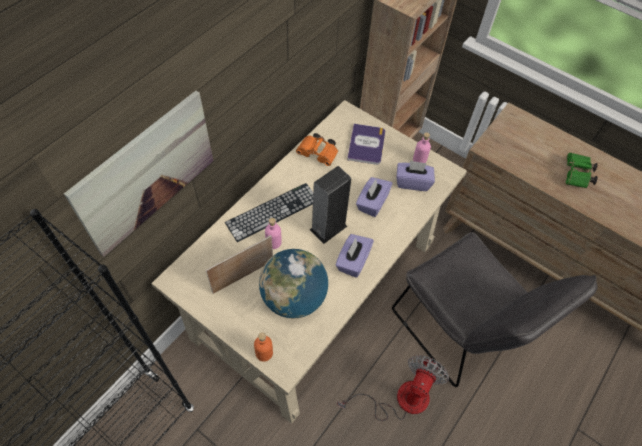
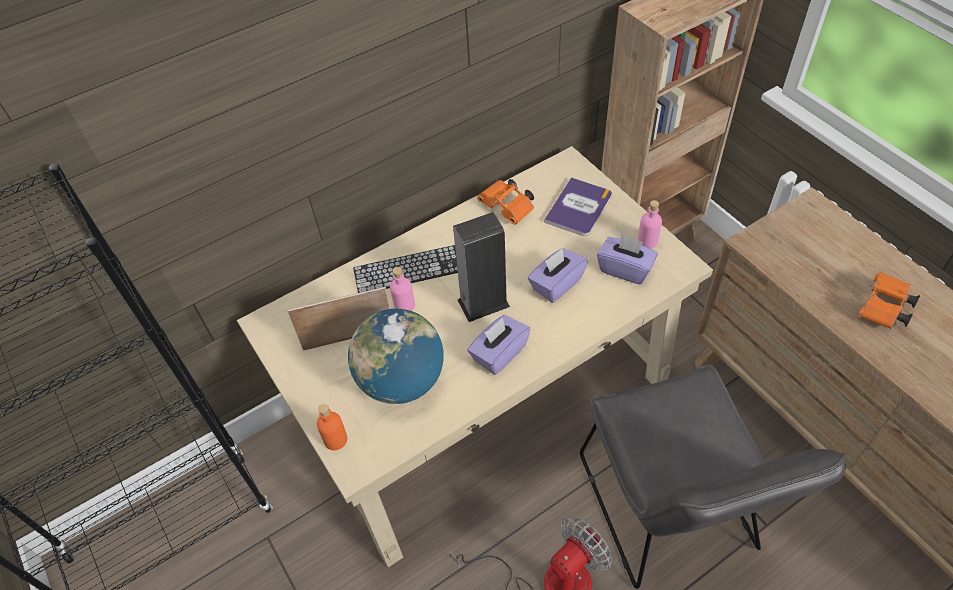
camera: 25 degrees right, 5 degrees down
picture [64,91,213,257] -> none
green binoculars [566,153,598,188] -> orange binoculars [858,272,920,329]

